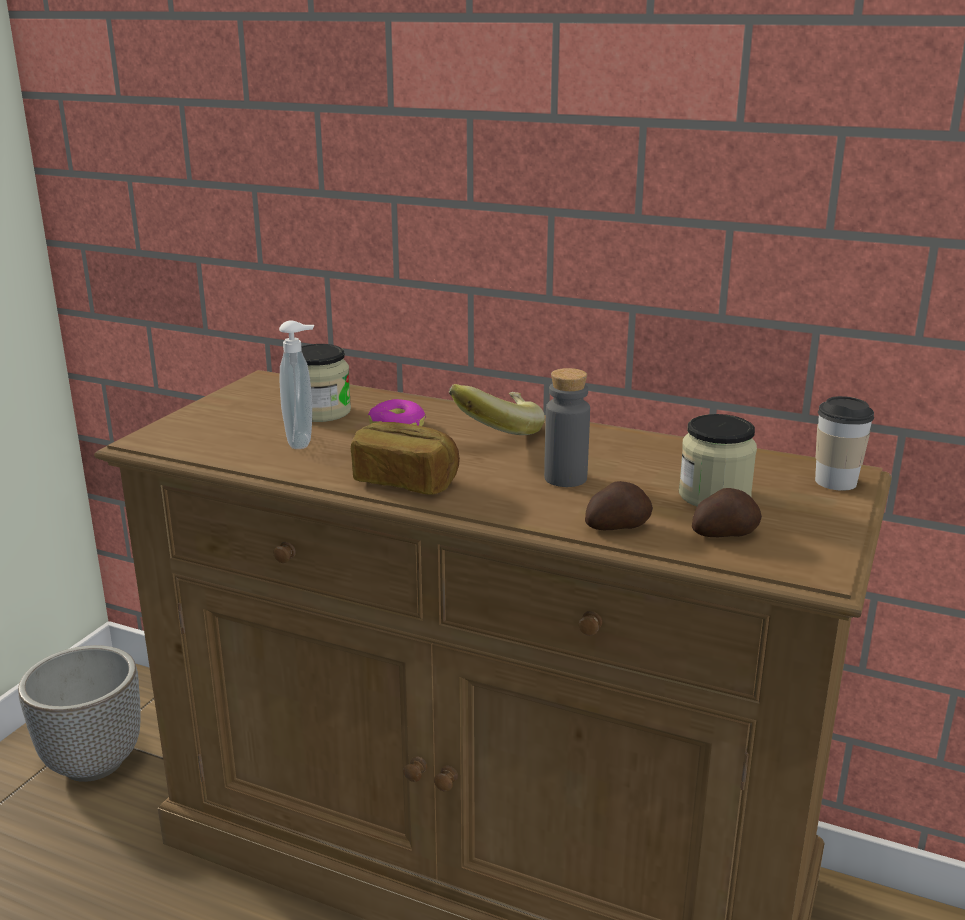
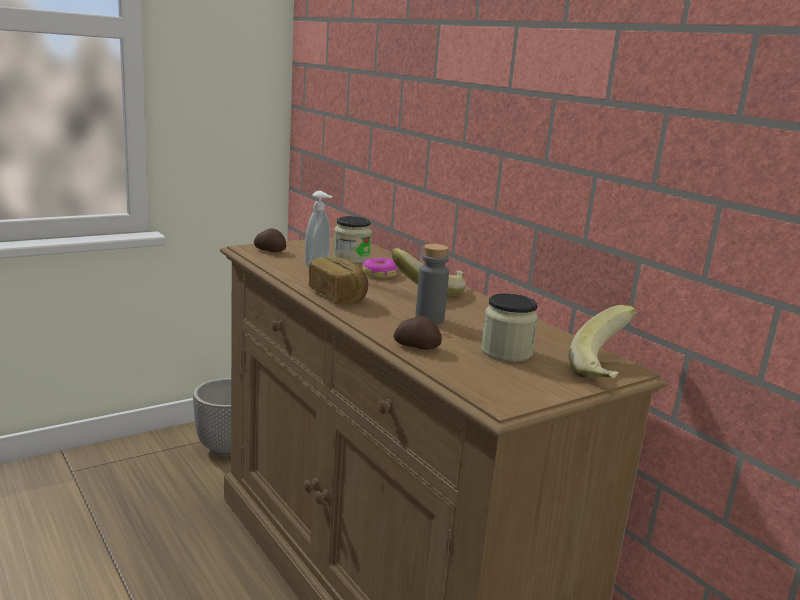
camera: 30 degrees right, 5 degrees down
potato [692,488,762,537] -> potato moved to [254,228,286,252]
cup [815,396,874,491] -> banana [568,305,636,379]

